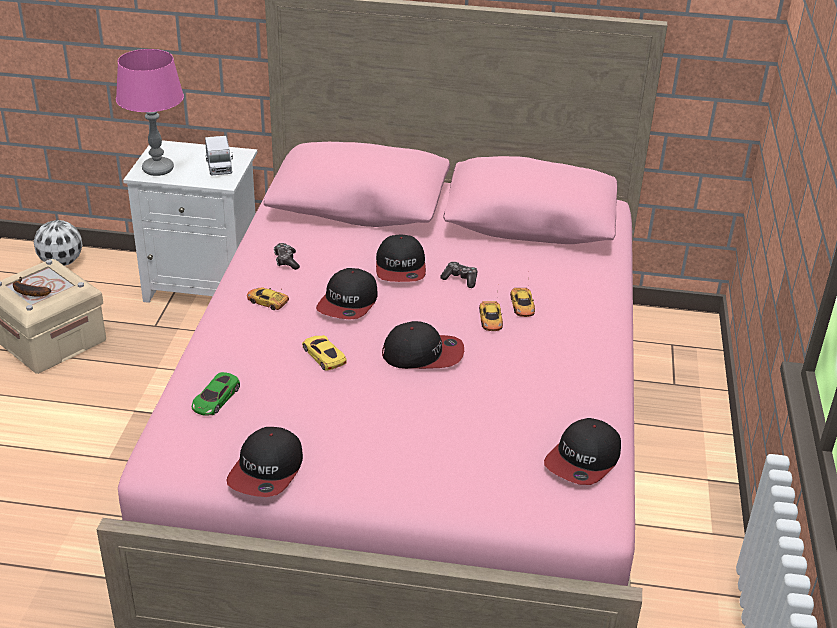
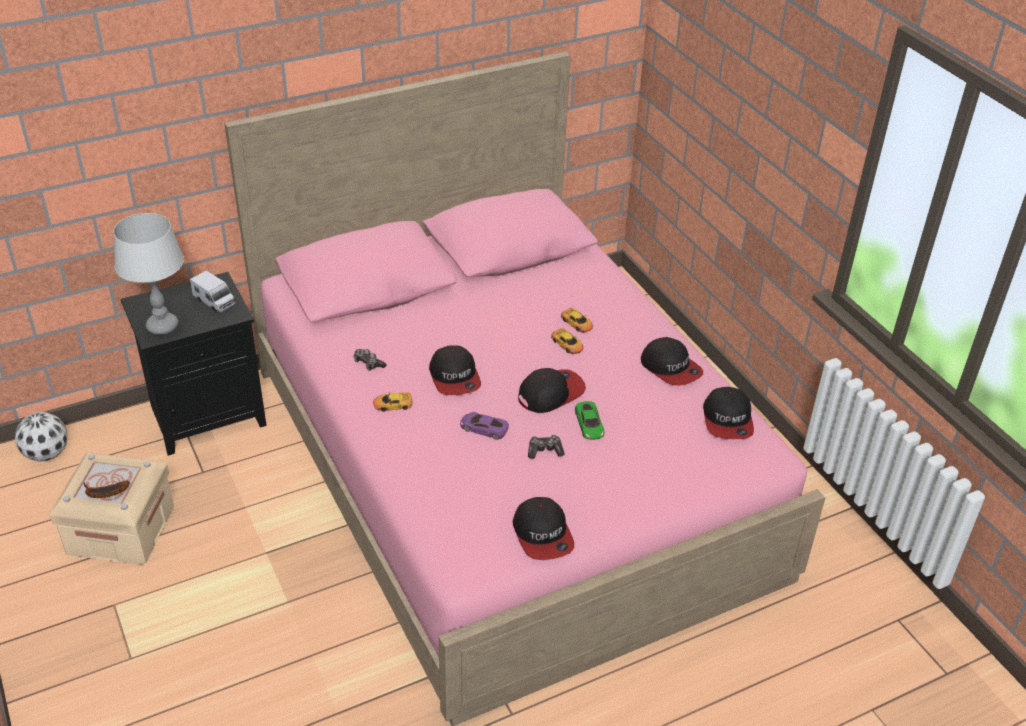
camera: 35 degrees left, 5 degrees up
pink table lamp [116,49,184,176] -> grey table lamp [113,213,184,335]
white nightstand [123,140,258,303] -> black nightstand [121,272,267,456]
green toy car [192,372,240,416] -> green toy car moved to [575,401,604,440]
yellow toy car [302,335,347,371] -> purple toy car [460,412,509,440]
cap [376,234,426,282] -> cap moved to [641,337,703,386]
game controller [440,262,477,288] -> game controller moved to [528,435,564,459]

